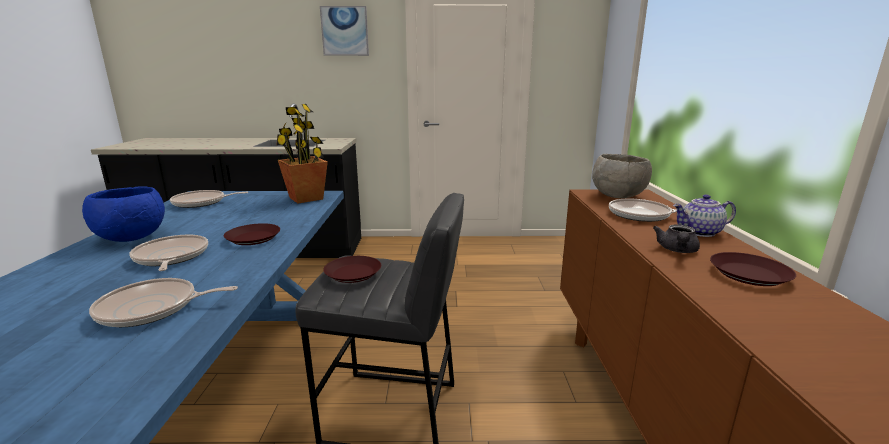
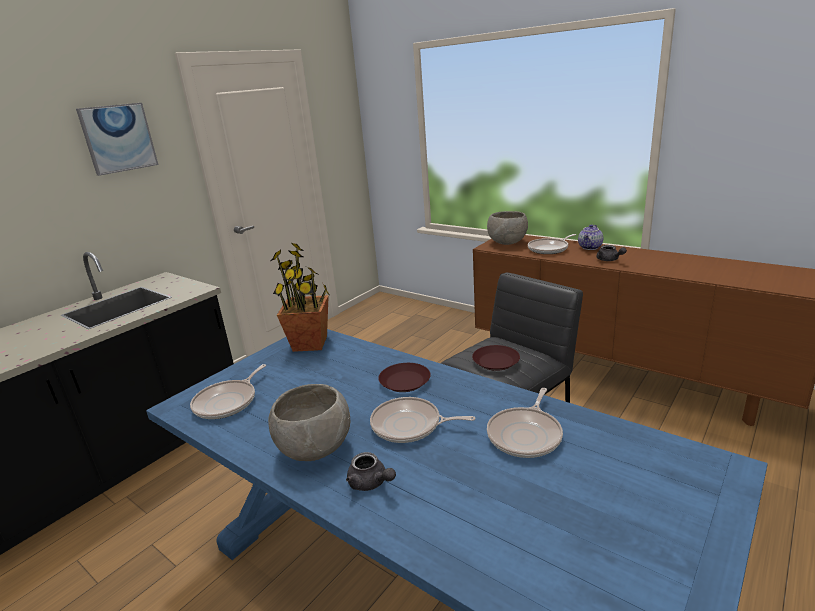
camera: 50 degrees left, 5 degrees up
blue bowl [82,187,165,242] -> grey bowl [268,384,350,461]
brown plate [710,252,796,286] -> none
none -> grey teapot [346,452,396,491]

